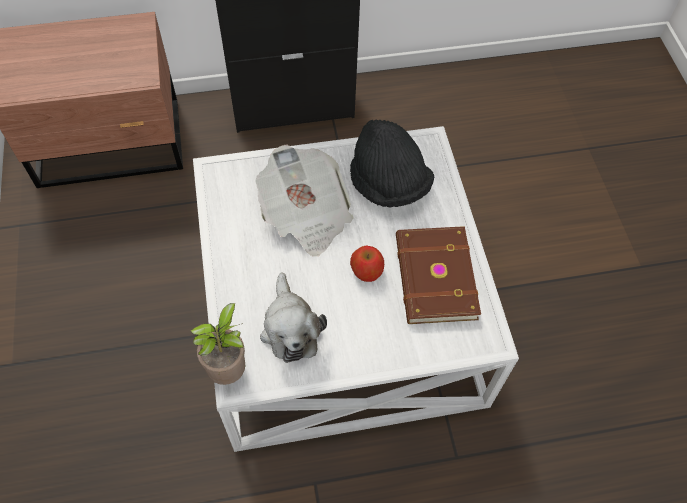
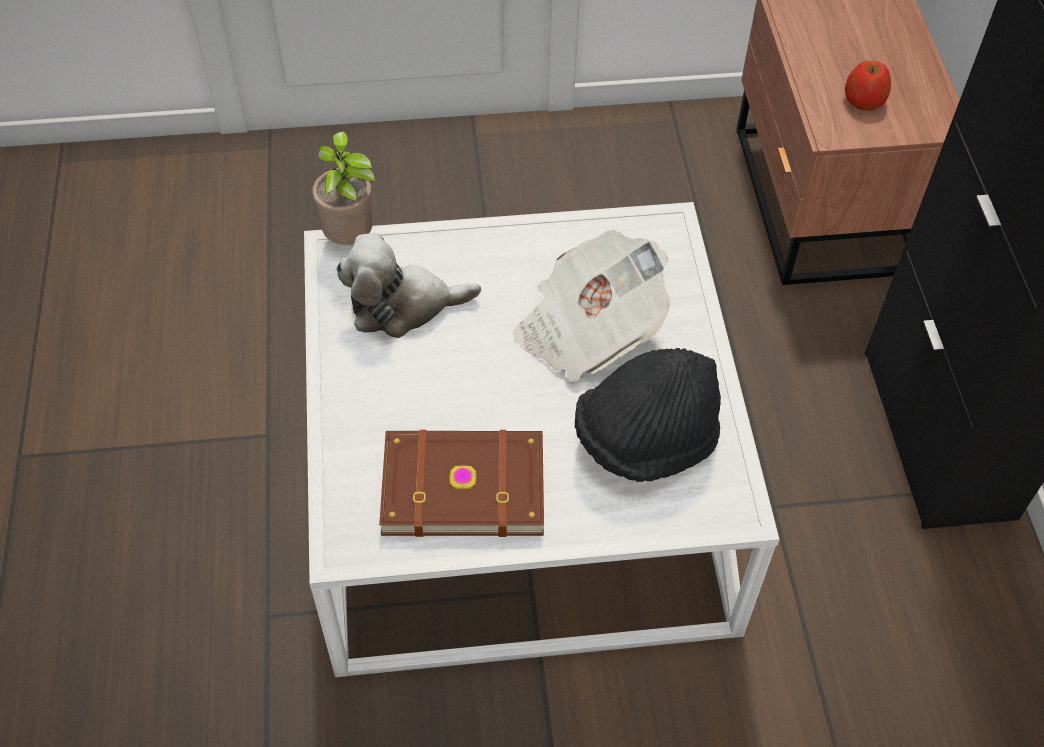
camera: 95 degrees right, 5 degrees down
apple [350,245,384,282] -> apple moved to [845,61,891,111]

